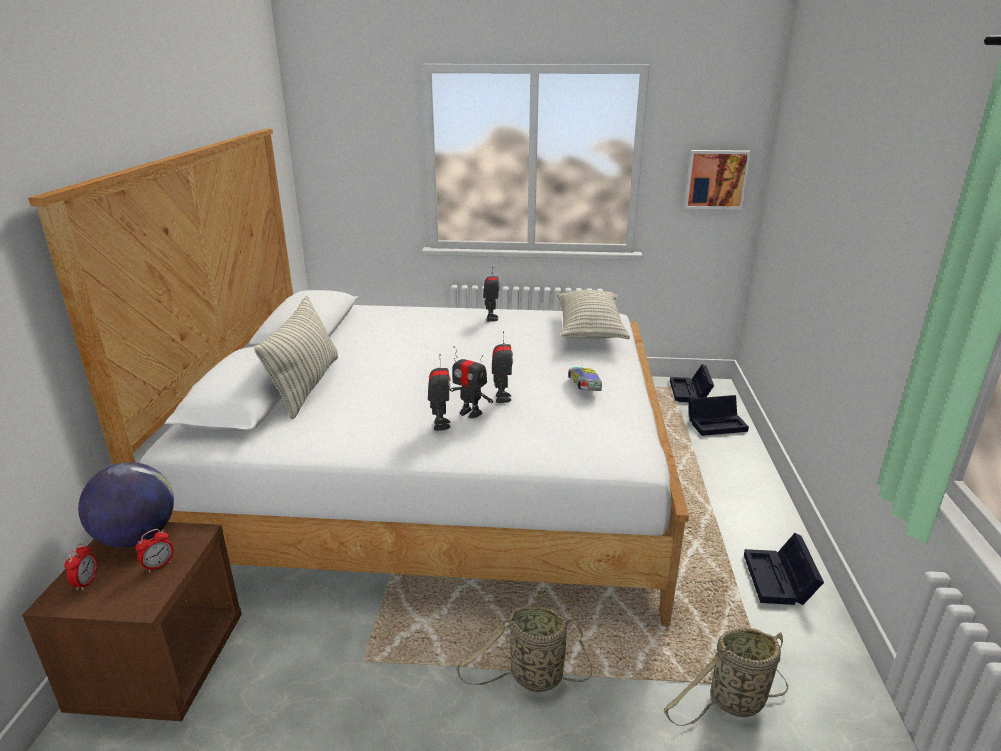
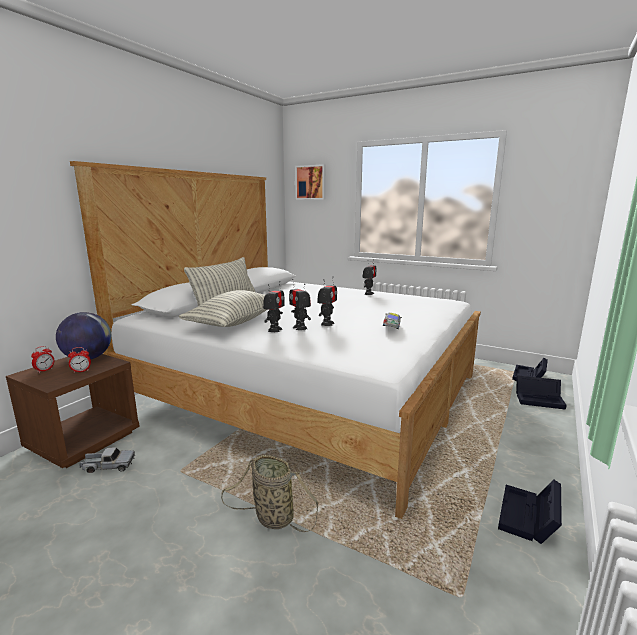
camera: 25 degrees right, 10 degrees down
pillow [557,290,630,339] -> pillow moved to [179,290,268,327]
basket [663,628,788,726] -> none
picture [684,150,751,210] -> picture moved to [295,164,326,200]
none -> toy truck [79,447,135,473]

